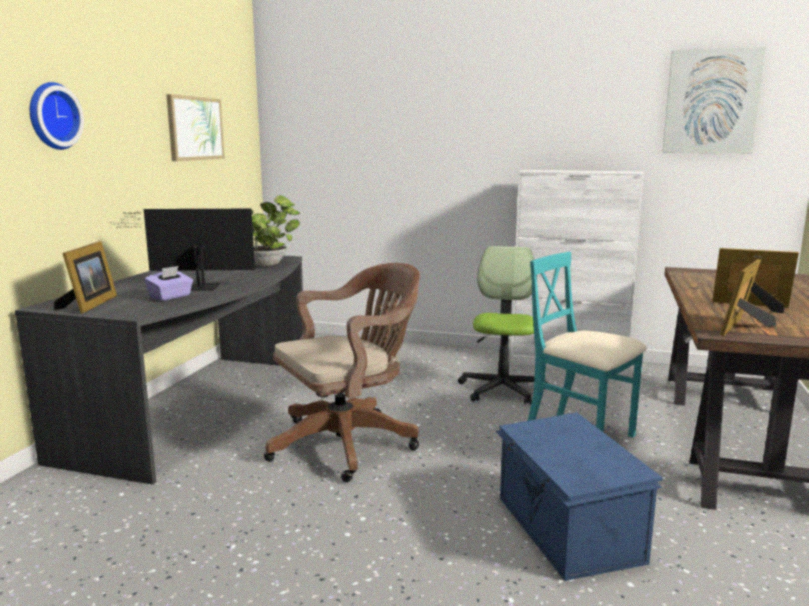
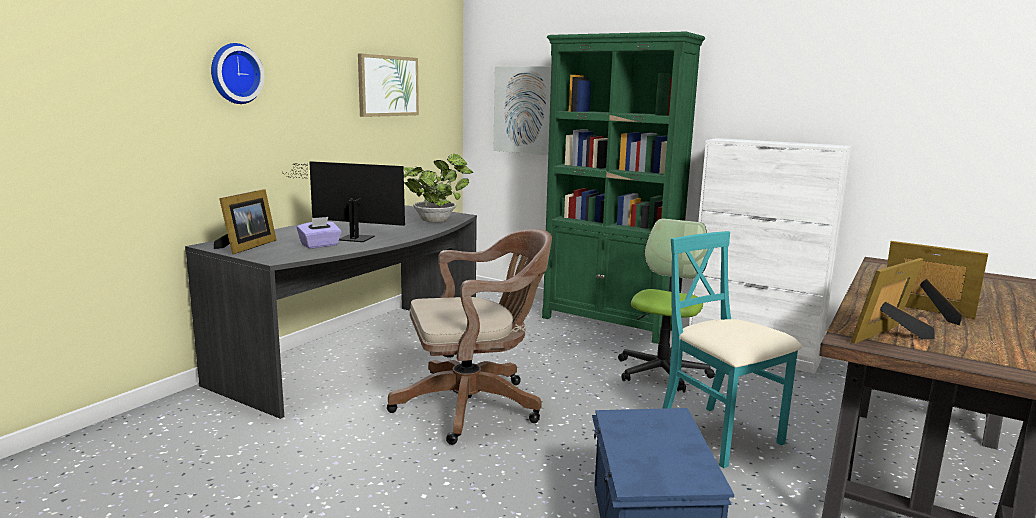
camera: 15 degrees right, 0 degrees up
picture [662,47,766,153] -> picture moved to [494,66,551,155]
none -> green bookcase [542,32,705,344]

